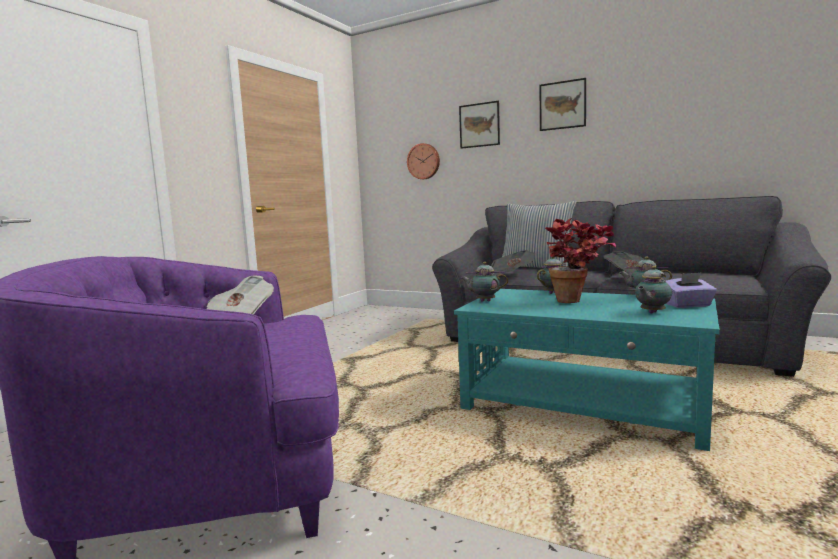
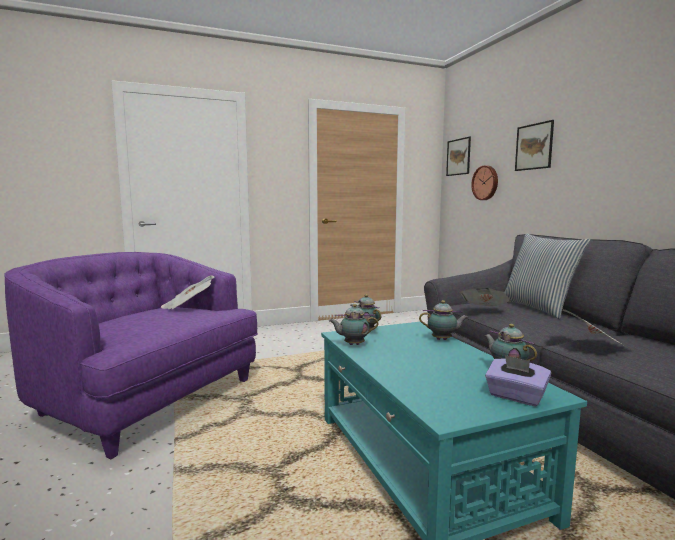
camera: 40 degrees right, 0 degrees up
picture [540,78,586,131] -> picture moved to [446,136,471,176]
potted plant [545,218,616,303] -> none
teapot [635,266,672,314] -> teapot moved to [329,304,379,345]

